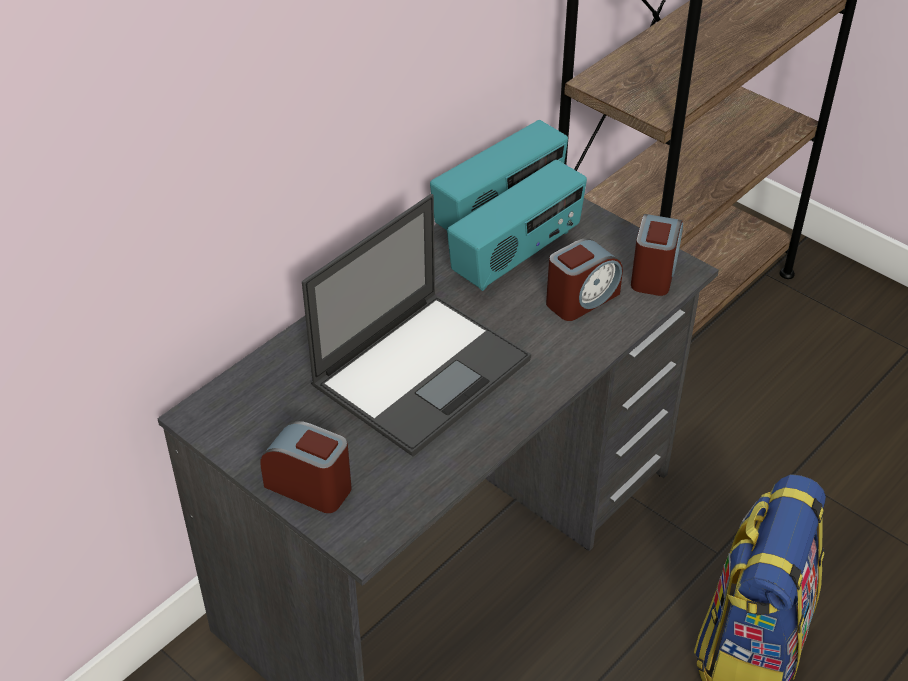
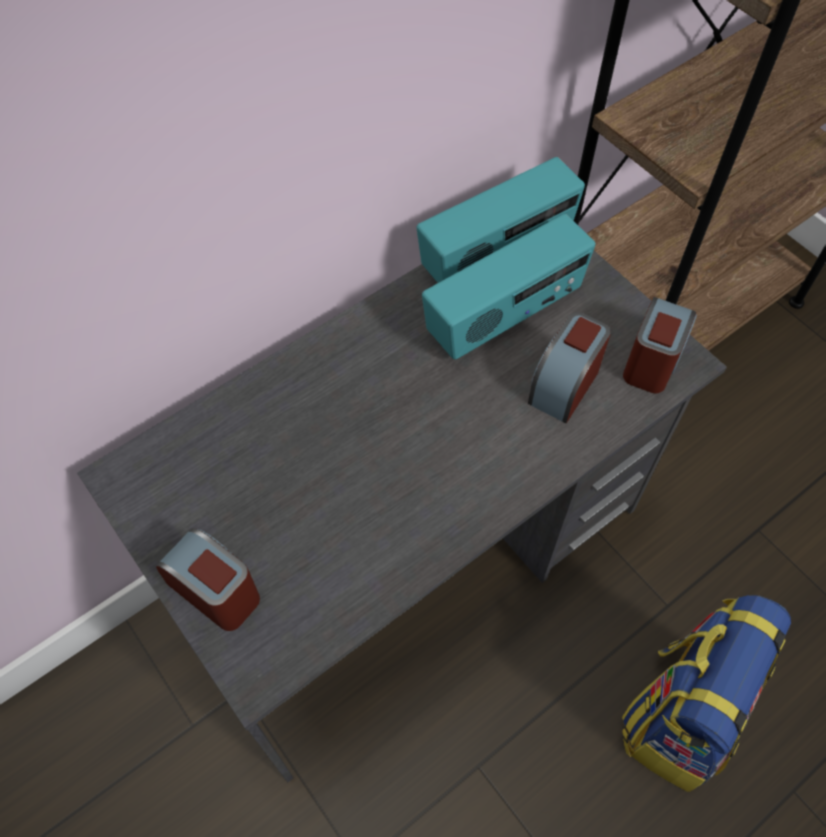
camera: 10 degrees right, 15 degrees up
laptop [302,194,531,457] -> none
alarm clock [546,238,623,321] -> alarm clock turned 150 degrees clockwise [528,312,611,423]

